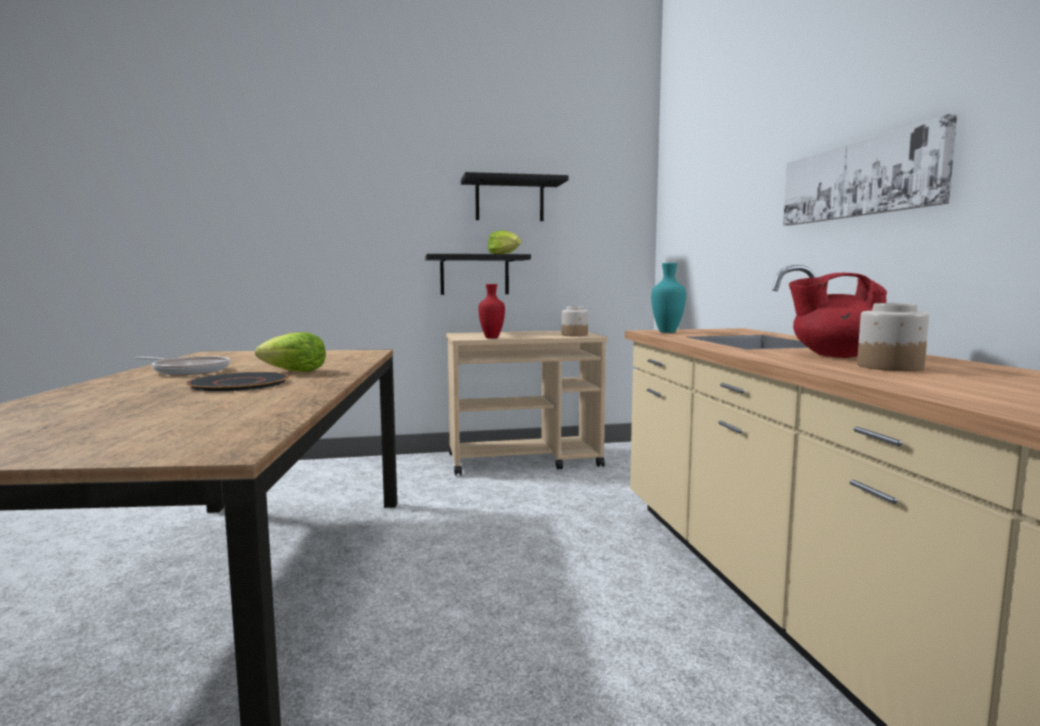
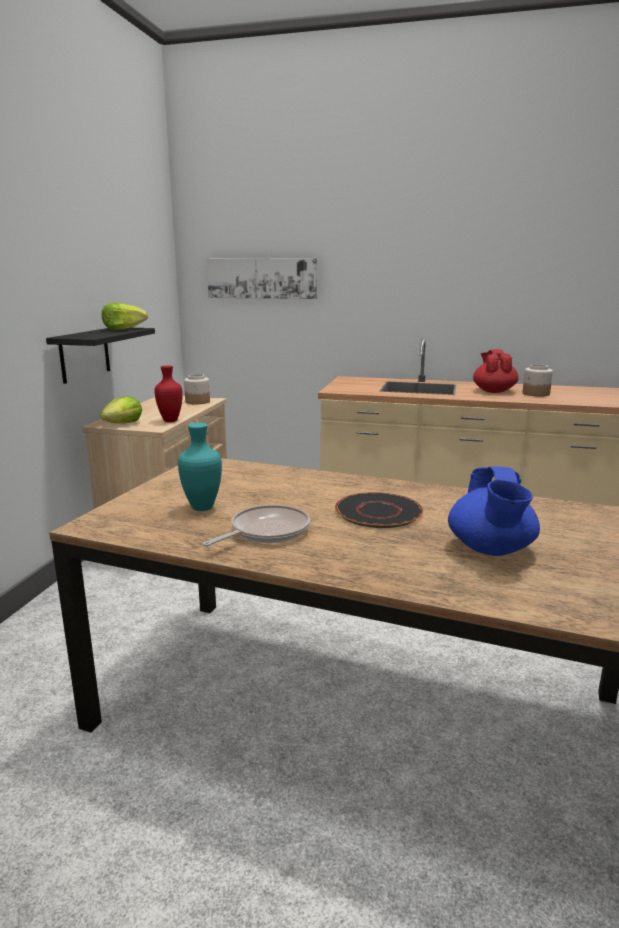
camera: 65 degrees left, 10 degrees up
lettuce [255,332,326,372] -> lettuce moved to [100,396,142,424]
black shelf [461,172,569,221] -> none
turquoise vase [651,263,686,333] -> turquoise vase moved to [178,423,222,511]
picture [783,114,957,226] -> picture moved to [207,258,317,299]
red teapot [789,273,887,358] -> red teapot turned 150 degrees clockwise [473,349,519,393]
none -> blue teapot [448,467,540,556]

